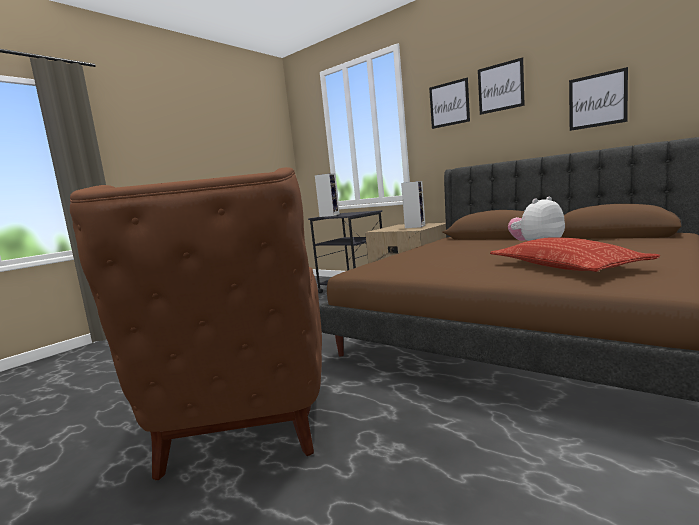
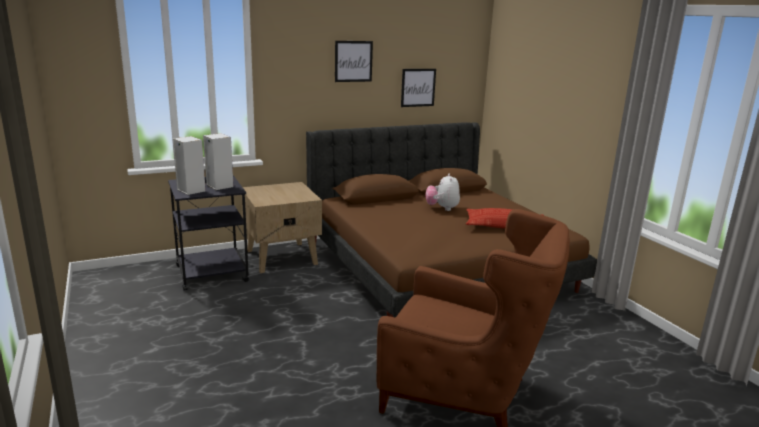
camera: 65 degrees left, 10 degrees up
speaker [401,181,425,228] -> speaker moved to [203,133,234,190]
picture [429,78,470,129] -> none

